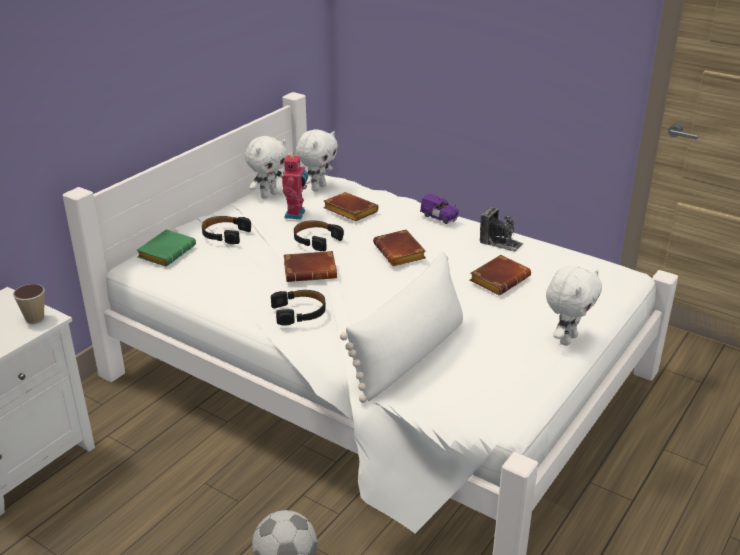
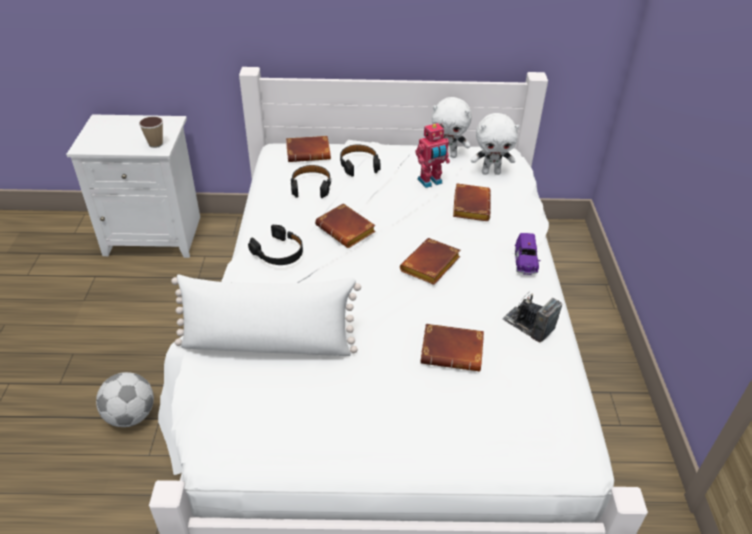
camera: 55 degrees right, 10 degrees up
green book [136,229,196,267] -> brown book [286,136,331,162]
black headphones [294,221,344,251] -> black headphones moved to [291,165,331,198]
camera [480,207,523,252] -> camera turned 135 degrees clockwise [502,291,562,343]
white plush toy [546,266,602,346] -> none

